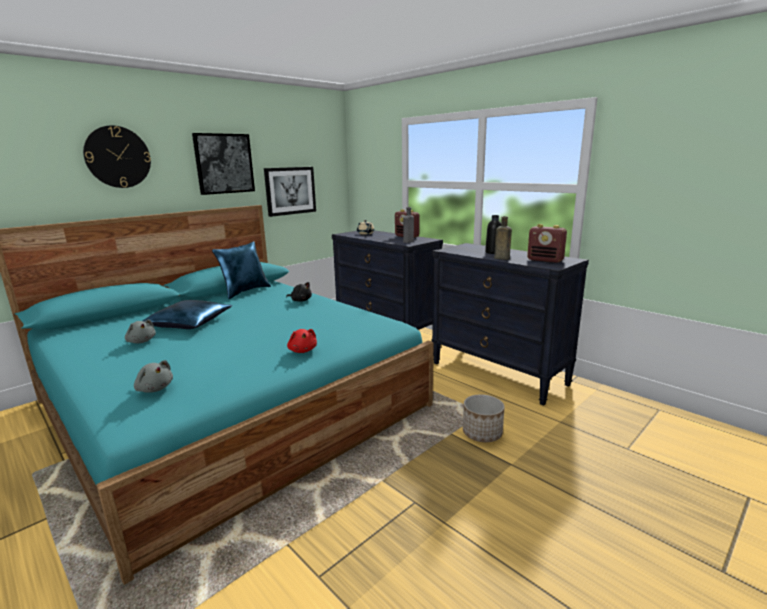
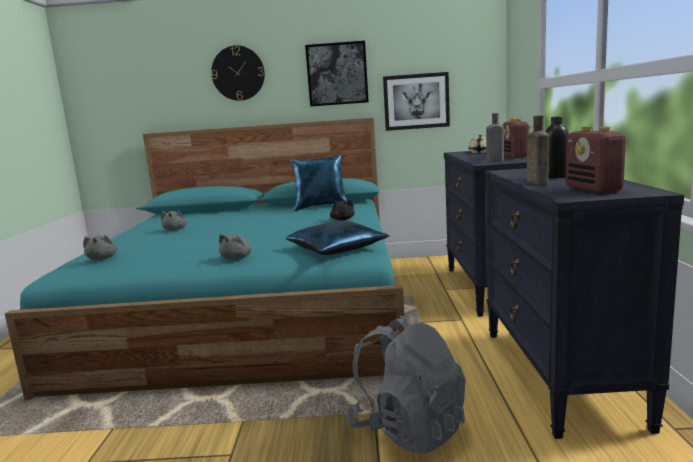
camera: 45 degrees right, 5 degrees down
blue pillow [143,300,232,329] -> blue pillow moved to [285,221,390,255]
red plush toy [287,329,317,353] -> grey plush toy [219,234,252,259]
planter [463,394,505,442] -> grey backpack [346,316,466,454]

